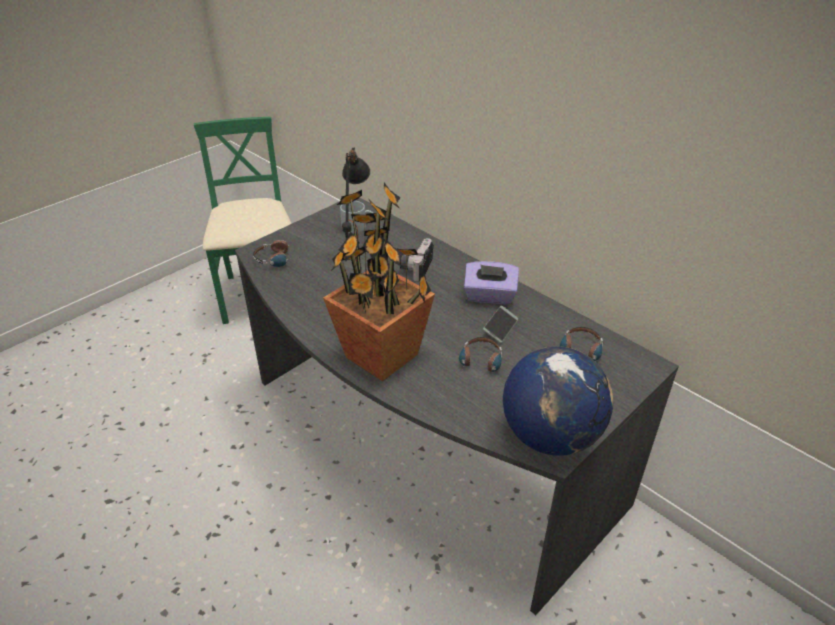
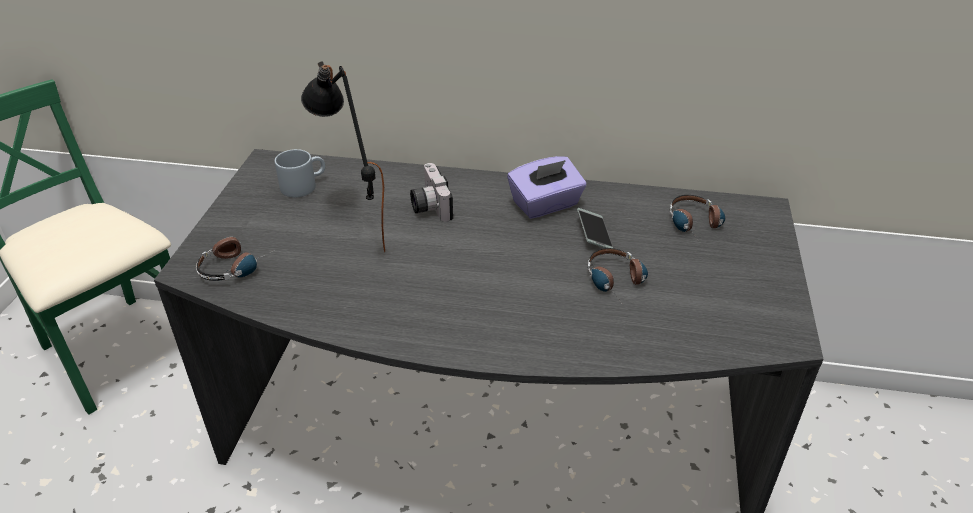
camera: 35 degrees left, 0 degrees up
potted plant [323,183,435,381] -> none
globe [503,346,613,456] -> none

